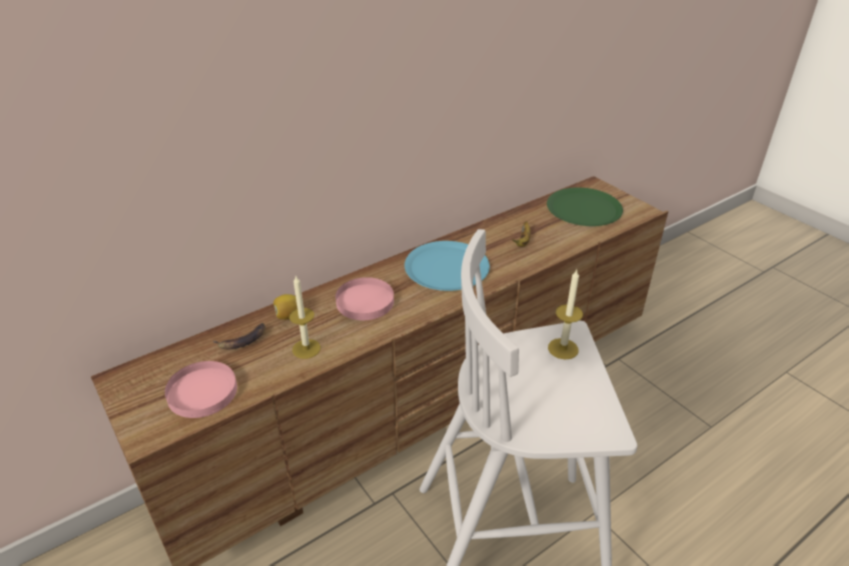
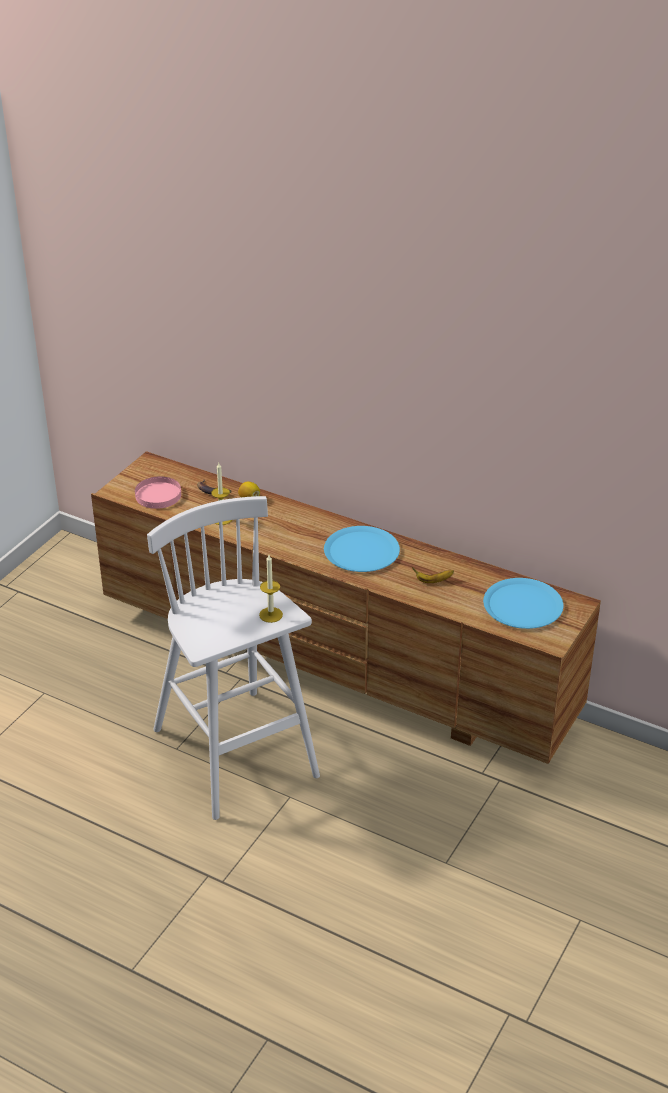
camera: 65 degrees right, 0 degrees up
pink plate [335,277,394,320] -> none
green plate [547,188,623,226] -> blue plate [483,578,563,629]

